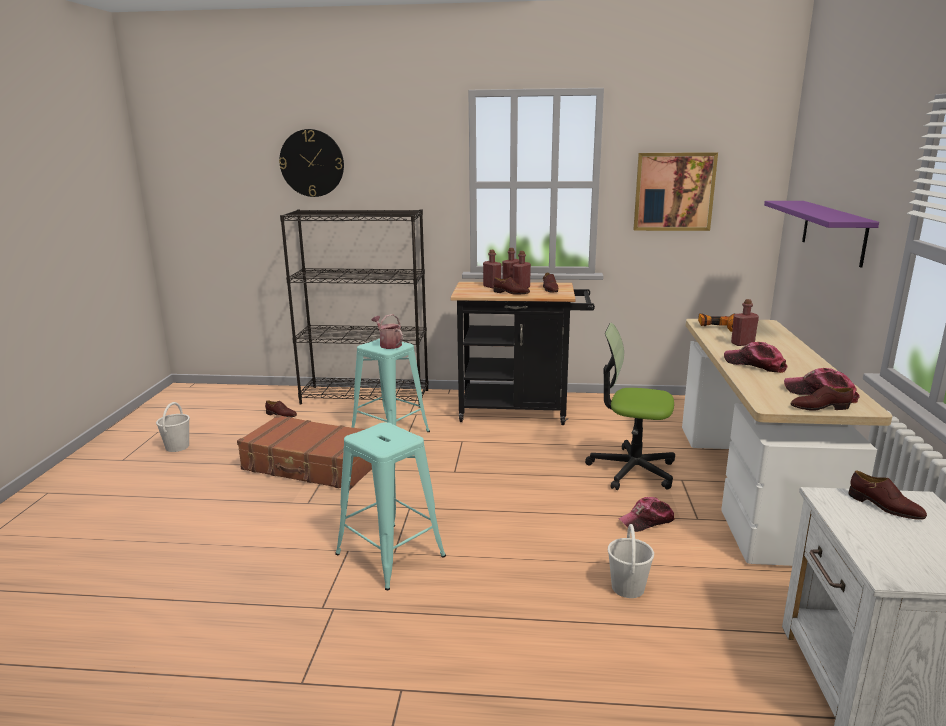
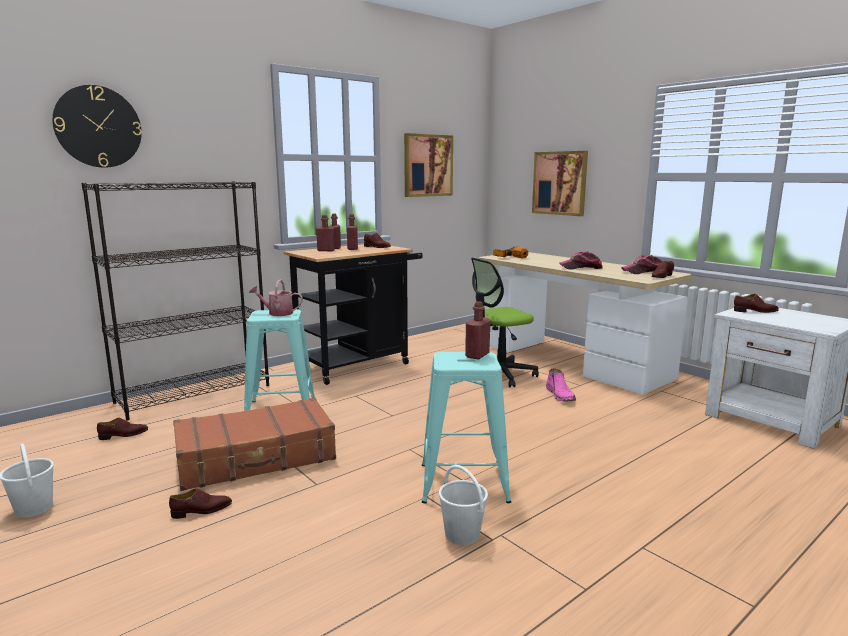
camera: 45 degrees left, 5 degrees down
brown shoe [493,277,530,294] -> brown shoe moved to [169,488,232,519]
white bucket [608,524,654,598] -> white bucket moved to [439,465,488,545]
cap [618,497,675,532] -> pink boot [546,368,576,401]
red bottle [731,299,759,346] -> red bottle moved to [465,301,491,359]
purple shelf [764,201,879,267] -> picture [532,151,588,216]

